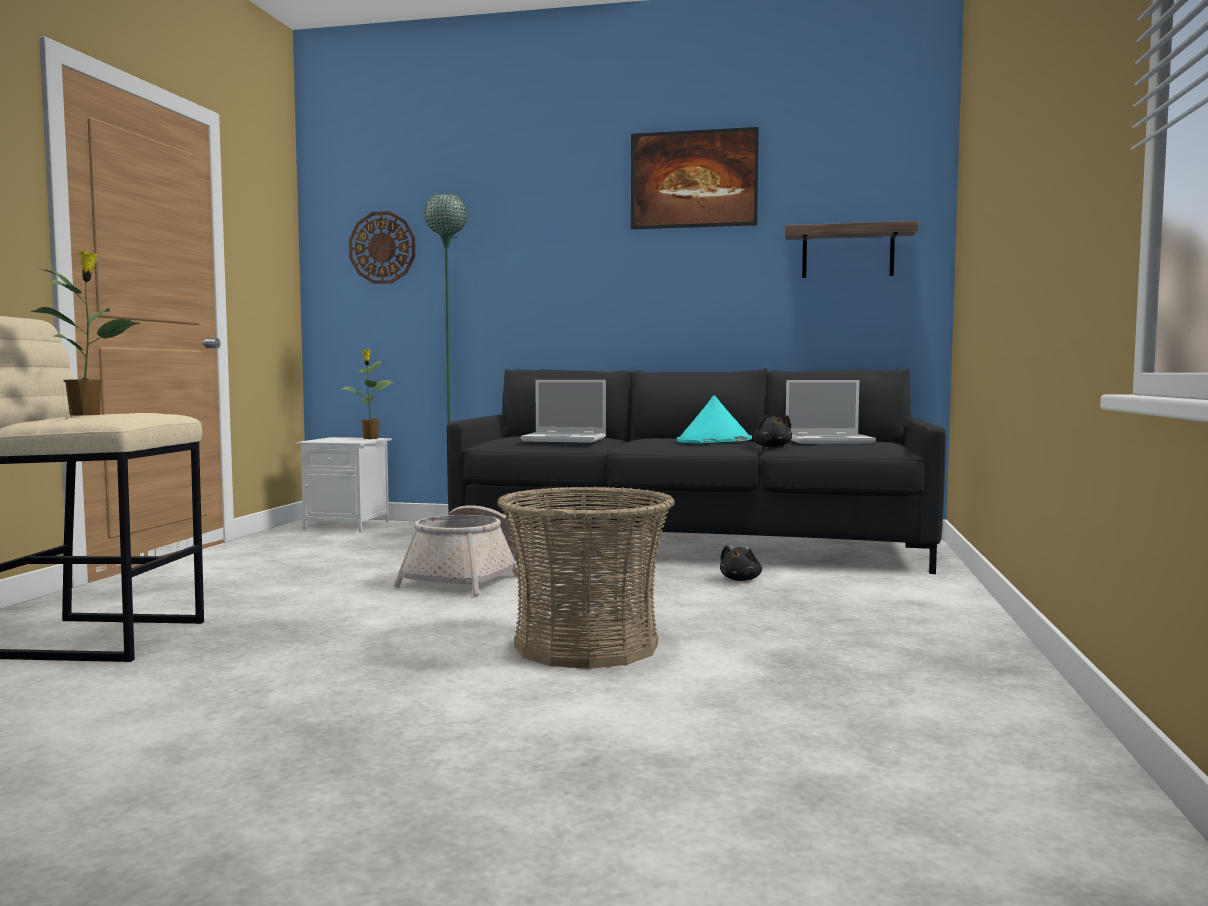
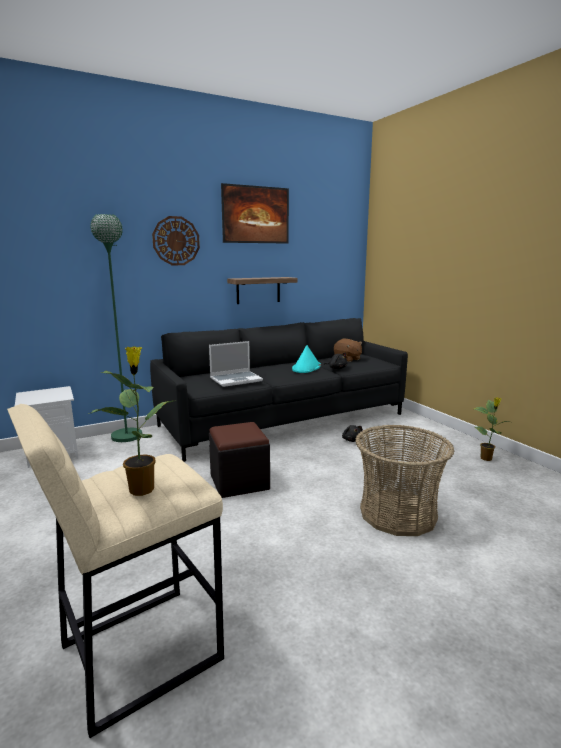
camera: 40 degrees left, 10 degrees up
potted plant [341,349,394,439] -> potted plant moved to [474,397,509,461]
wall clock [349,211,416,284] -> wall clock moved to [152,216,200,265]
basket [393,505,525,596] -> black ottoman [209,422,270,498]
shelf [785,221,919,278] -> shelf moved to [227,277,298,304]
laptop [786,380,876,444] -> brown plush toy [334,339,362,362]

